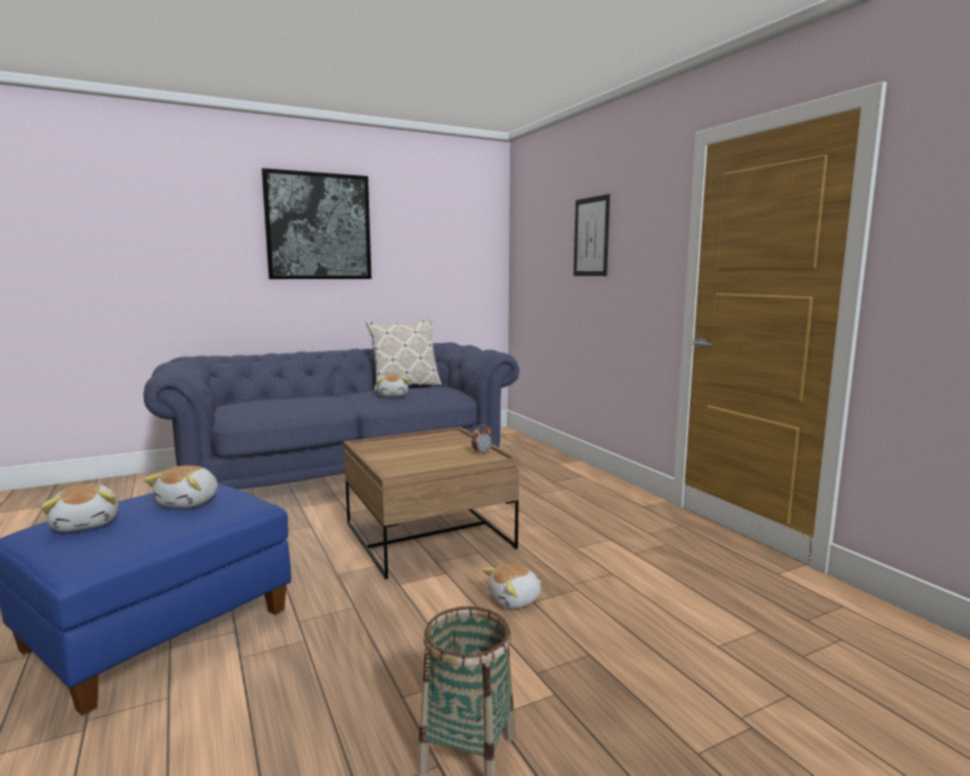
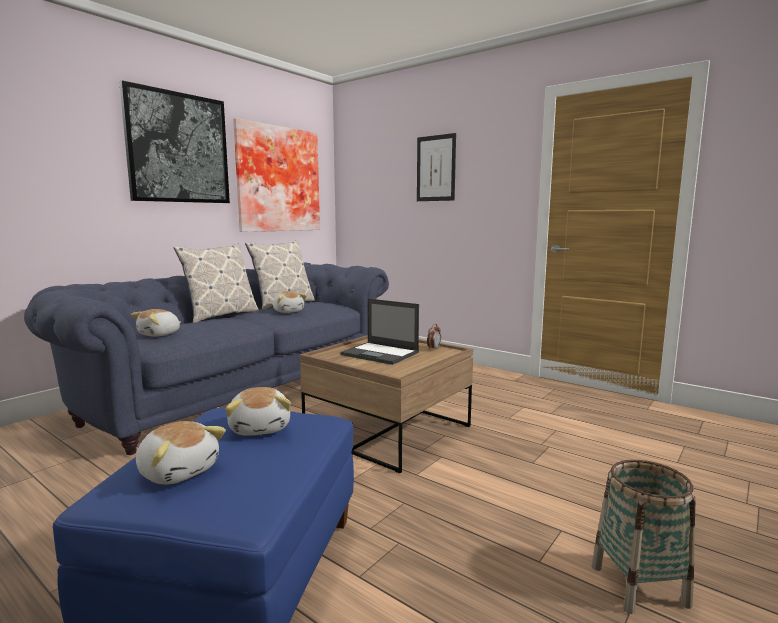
camera: 25 degrees left, 0 degrees up
plush toy [483,565,541,609] -> plush toy moved to [131,309,181,337]
none -> pillow [174,244,259,323]
none -> picture [233,118,320,232]
none -> laptop [340,299,419,365]

